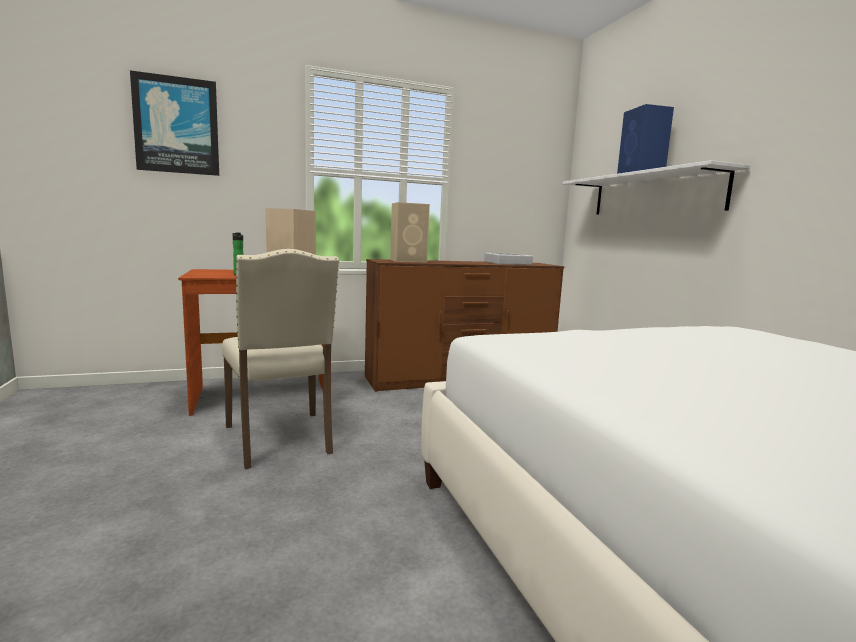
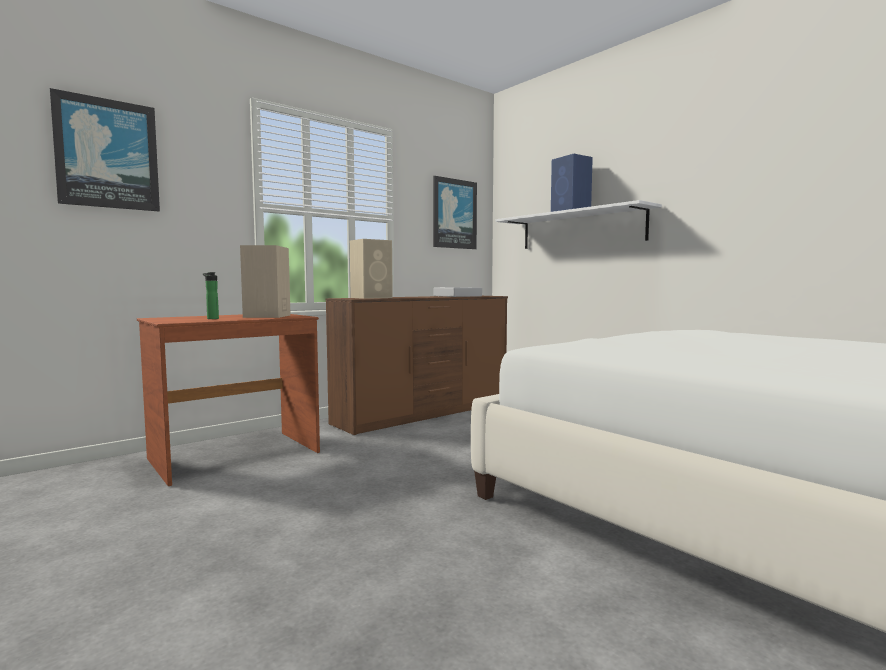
camera: 20 degrees left, 5 degrees down
beige chair [222,249,339,469] -> none
none -> picture [433,176,477,249]

